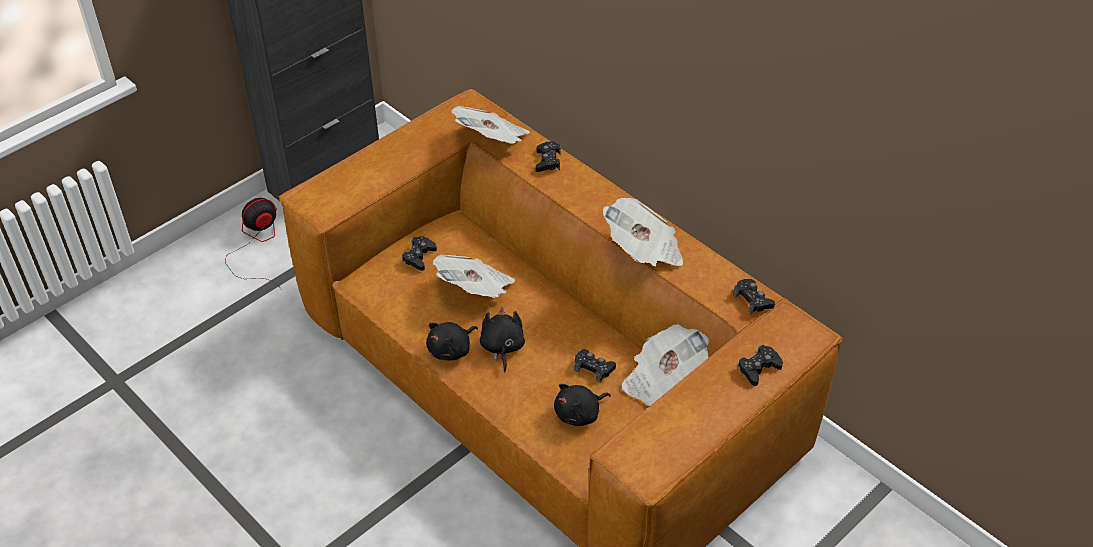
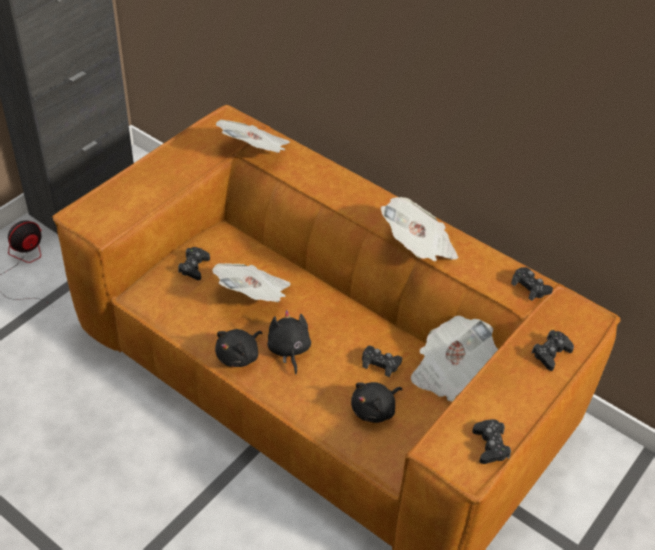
camera: 10 degrees left, 0 degrees up
black game controller [535,141,561,172] -> black game controller moved to [472,419,511,464]

